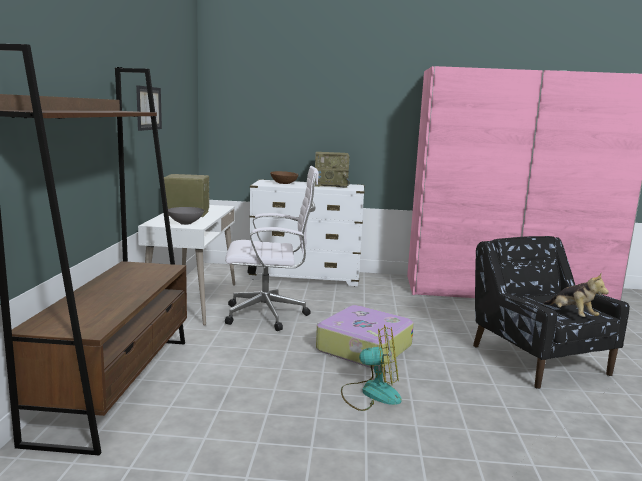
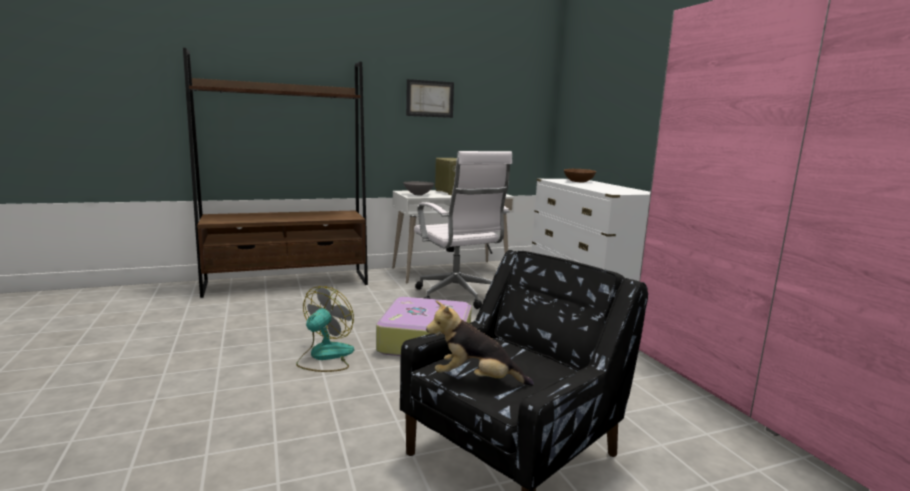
camera: 65 degrees right, 0 degrees up
radio [314,152,350,188] -> none
fan [341,325,402,411] -> fan turned 135 degrees counterclockwise [296,286,354,372]
plush toy [543,274,609,317] -> plush toy turned 60 degrees clockwise [426,301,534,386]

